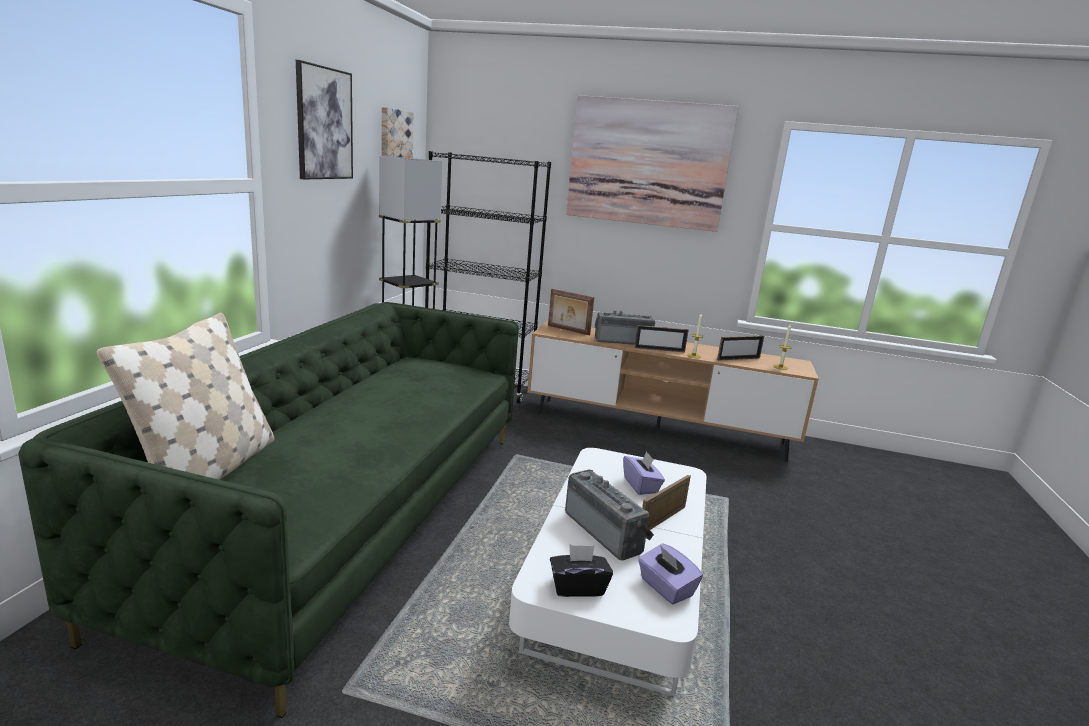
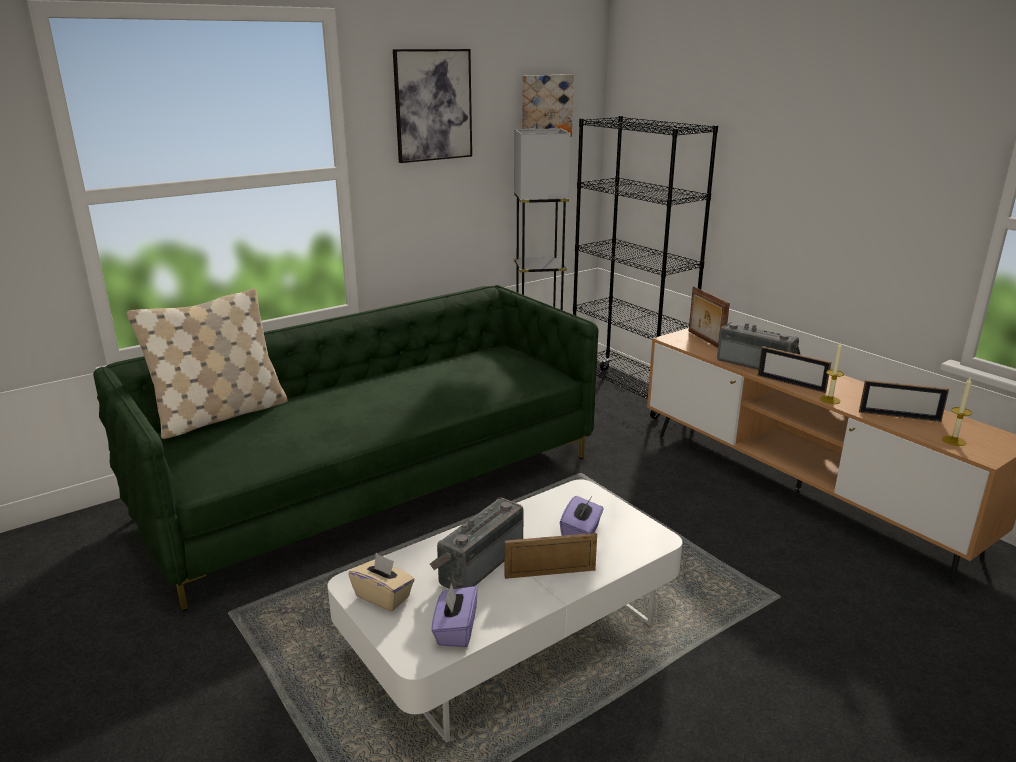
camera: 40 degrees right, 5 degrees up
black tissue box [550,545,613,597] -> beige tissue box [348,553,415,611]
radio [565,469,654,560] -> radio turned 150 degrees counterclockwise [430,498,524,589]
picture [566,95,739,232] -> none

